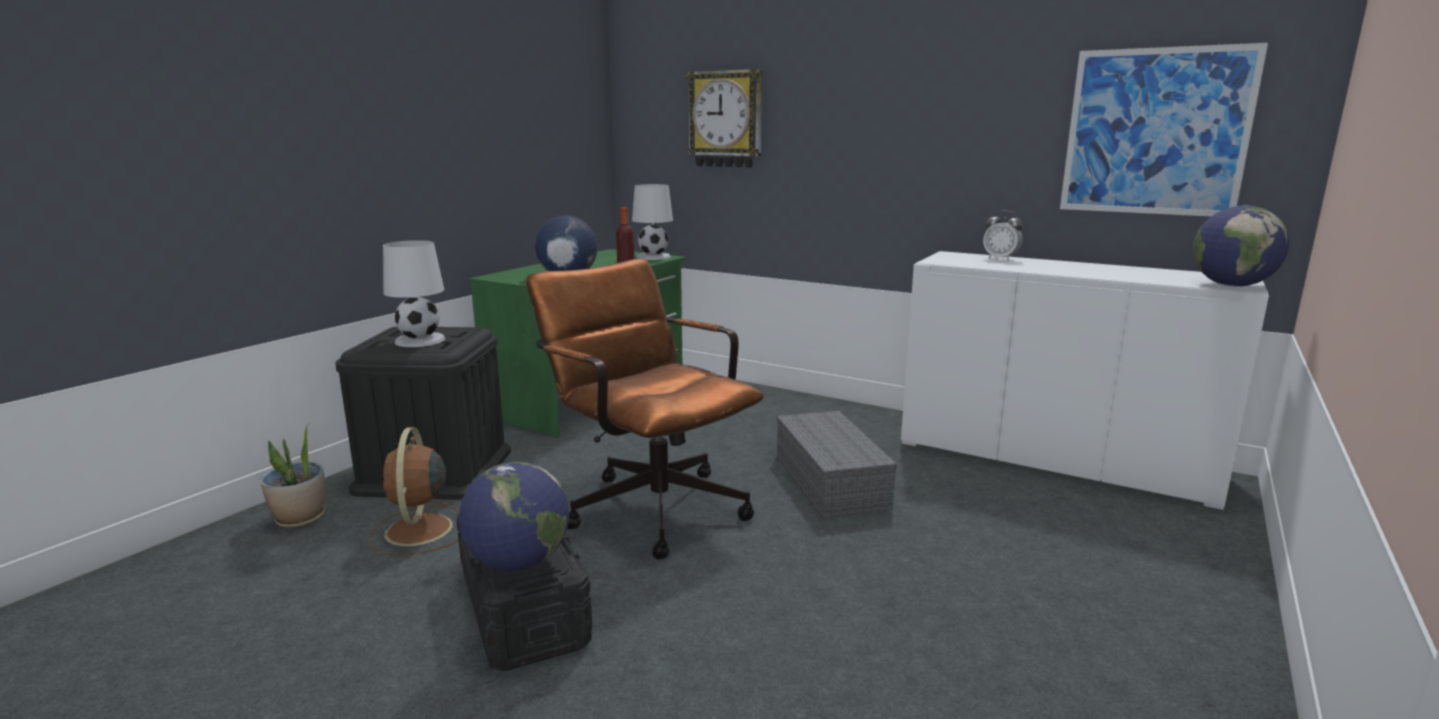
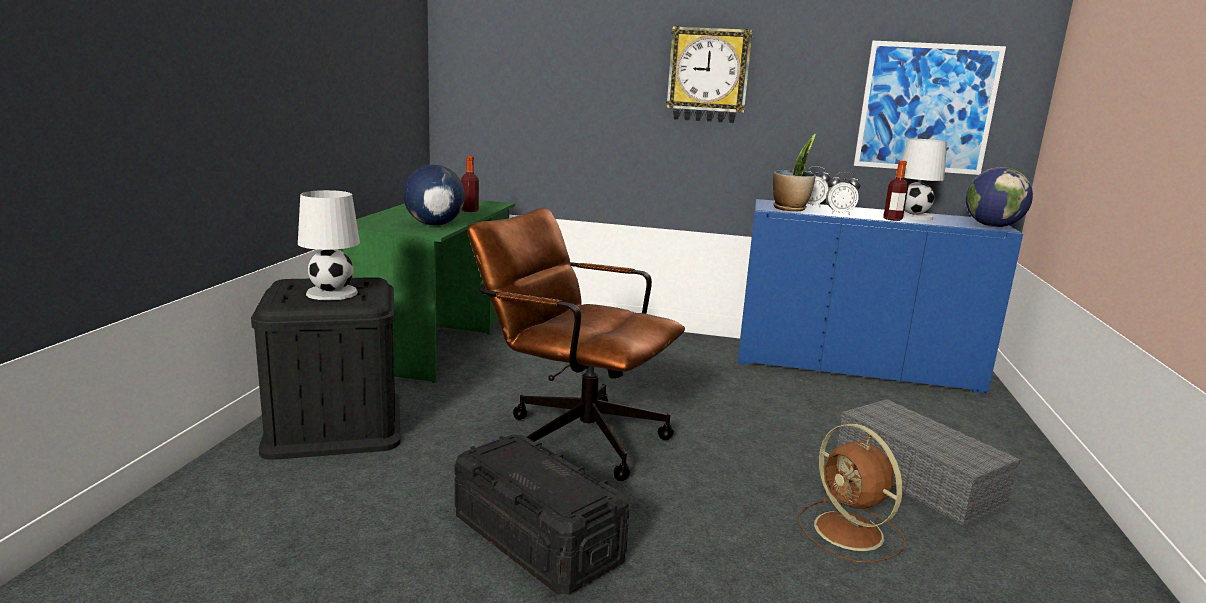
camera: 20 degrees left, 0 degrees up
potted plant [260,423,326,528] -> potted plant moved to [773,134,816,211]
brown fan [369,427,459,555] -> brown fan moved to [799,424,906,563]
globe [459,462,569,571] -> none
white table lamp [632,184,673,260] -> white table lamp moved to [902,138,947,220]
wall clock [686,69,762,168] -> wall clock moved to [666,26,753,123]
grey storage box [776,411,897,518] -> grey storage box moved to [837,399,1021,526]
white cabinet [901,251,1269,510] -> blue cabinet [738,199,1023,394]
none -> alarm clock [826,172,860,215]
none -> bottle [883,160,908,221]

